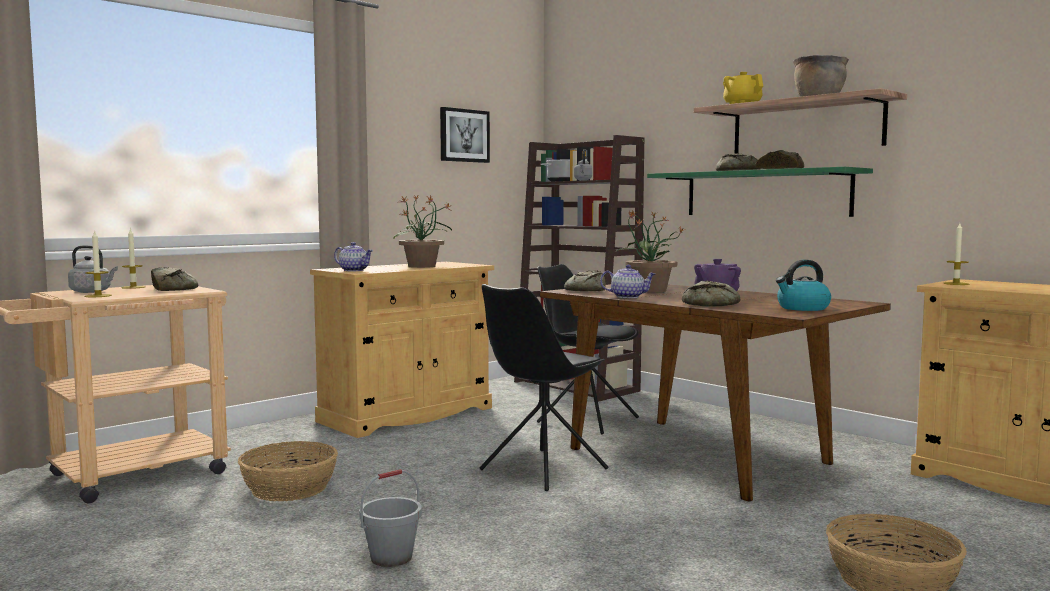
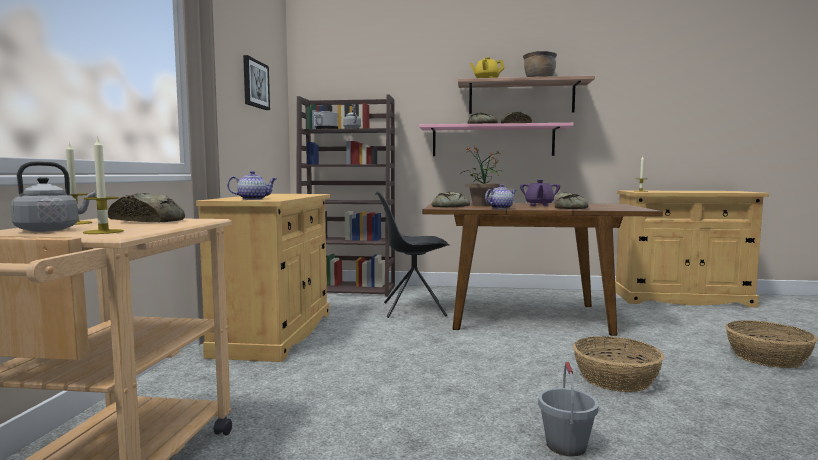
camera: 40 degrees left, 0 degrees up
basket [238,441,338,501] -> basket moved to [573,336,664,392]
potted plant [393,194,452,268] -> none
black chair [480,284,608,491] -> none
green shelf [647,167,873,217] -> pink shelf [419,123,573,156]
kettle [776,260,831,311] -> none

